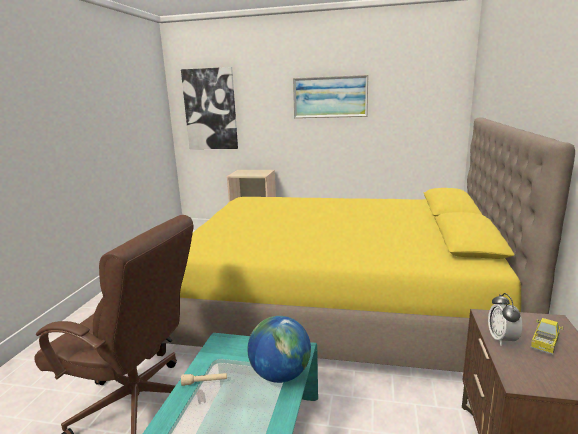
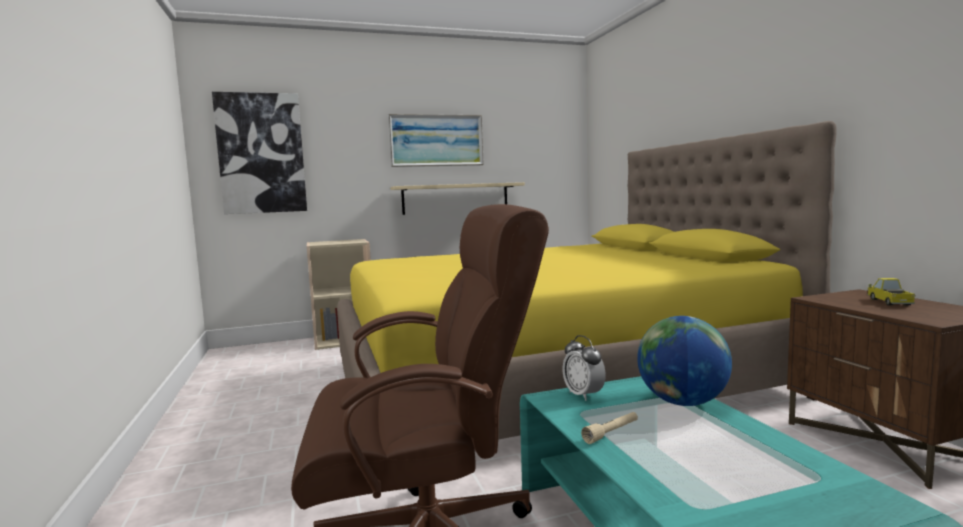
camera: 30 degrees left, 10 degrees down
alarm clock [488,293,522,346] -> alarm clock moved to [563,335,606,401]
none -> beige shelf [391,182,525,215]

